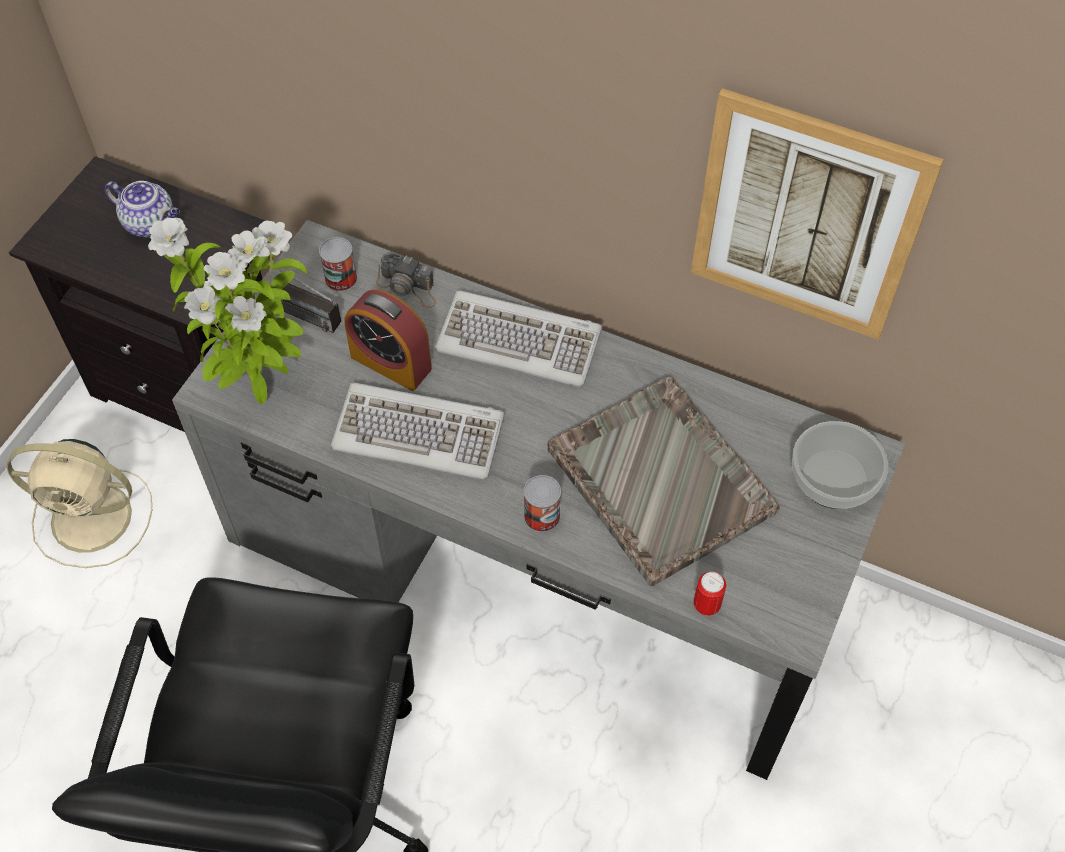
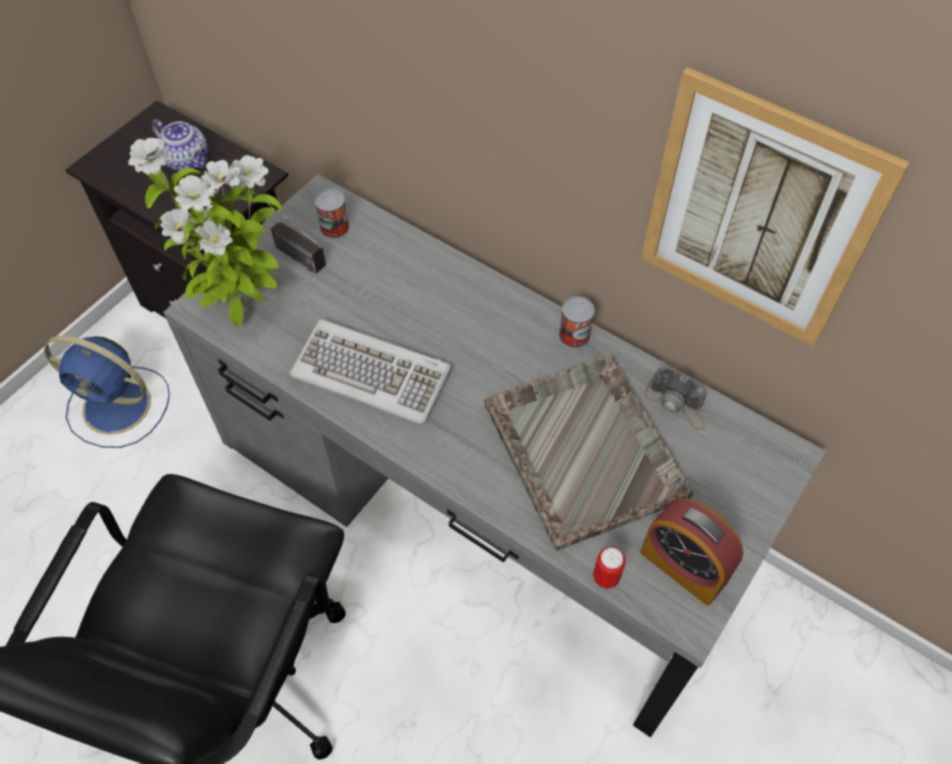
camera: 10 degrees right, 0 degrees up
beige fan [7,439,152,568] -> blue fan [44,336,170,448]
alarm clock [345,289,432,391] -> alarm clock moved to [640,498,743,606]
camera [376,254,436,308] -> camera moved to [644,368,707,430]
keyboard [435,290,602,387] -> none
can [524,475,561,532] -> can moved to [559,296,595,348]
bowl [792,421,888,509] -> none

